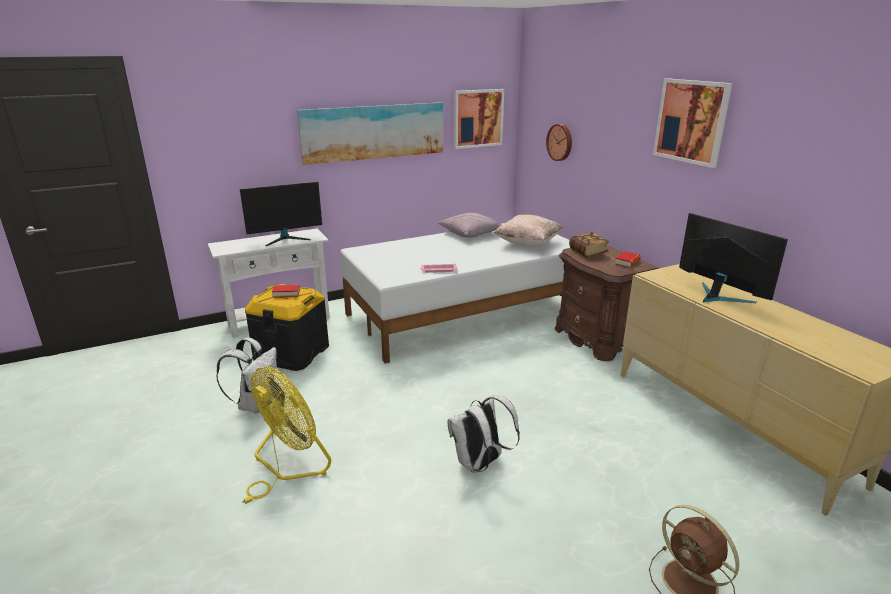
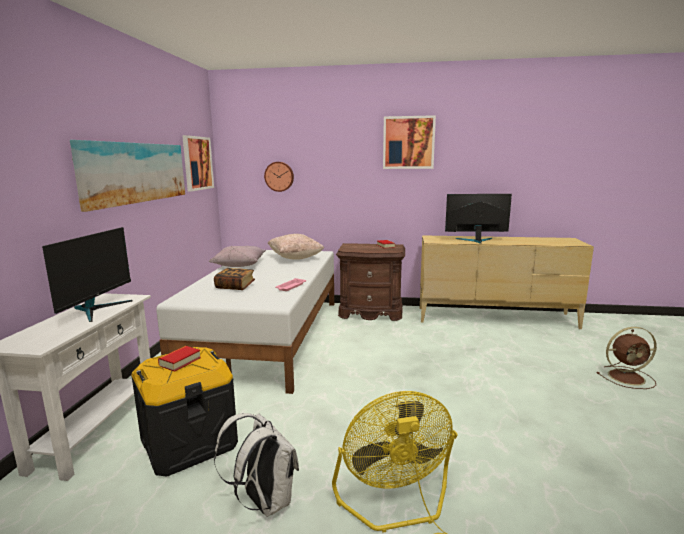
camera: 55 degrees left, 10 degrees down
white backpack [447,395,520,473] -> none
book [569,232,609,258] -> book moved to [214,268,255,290]

